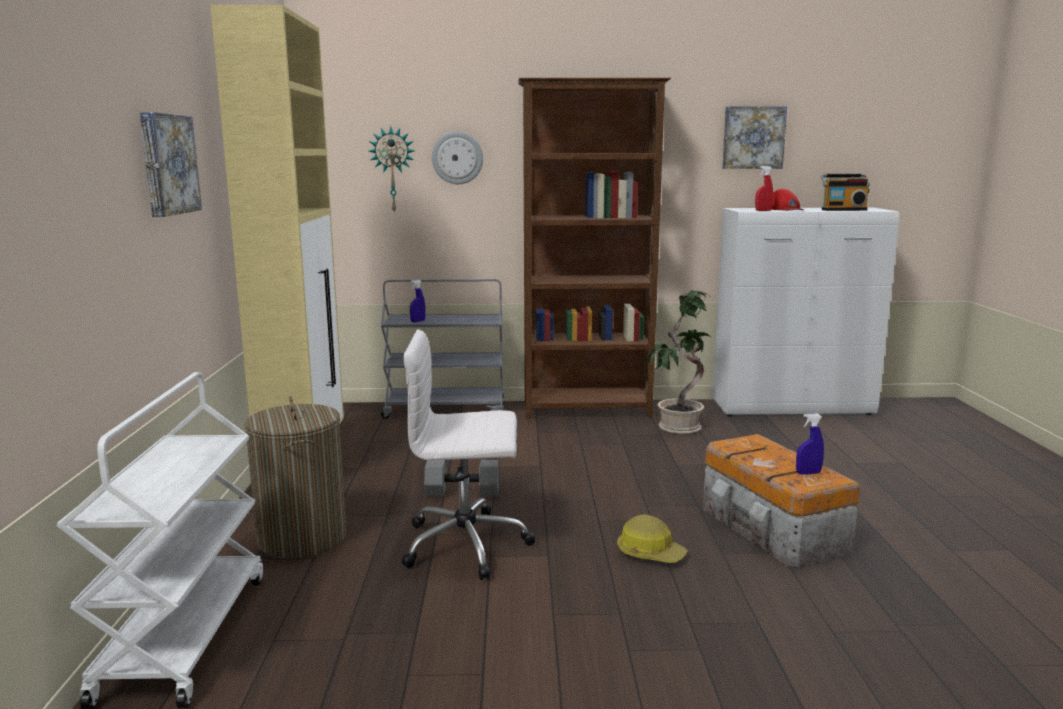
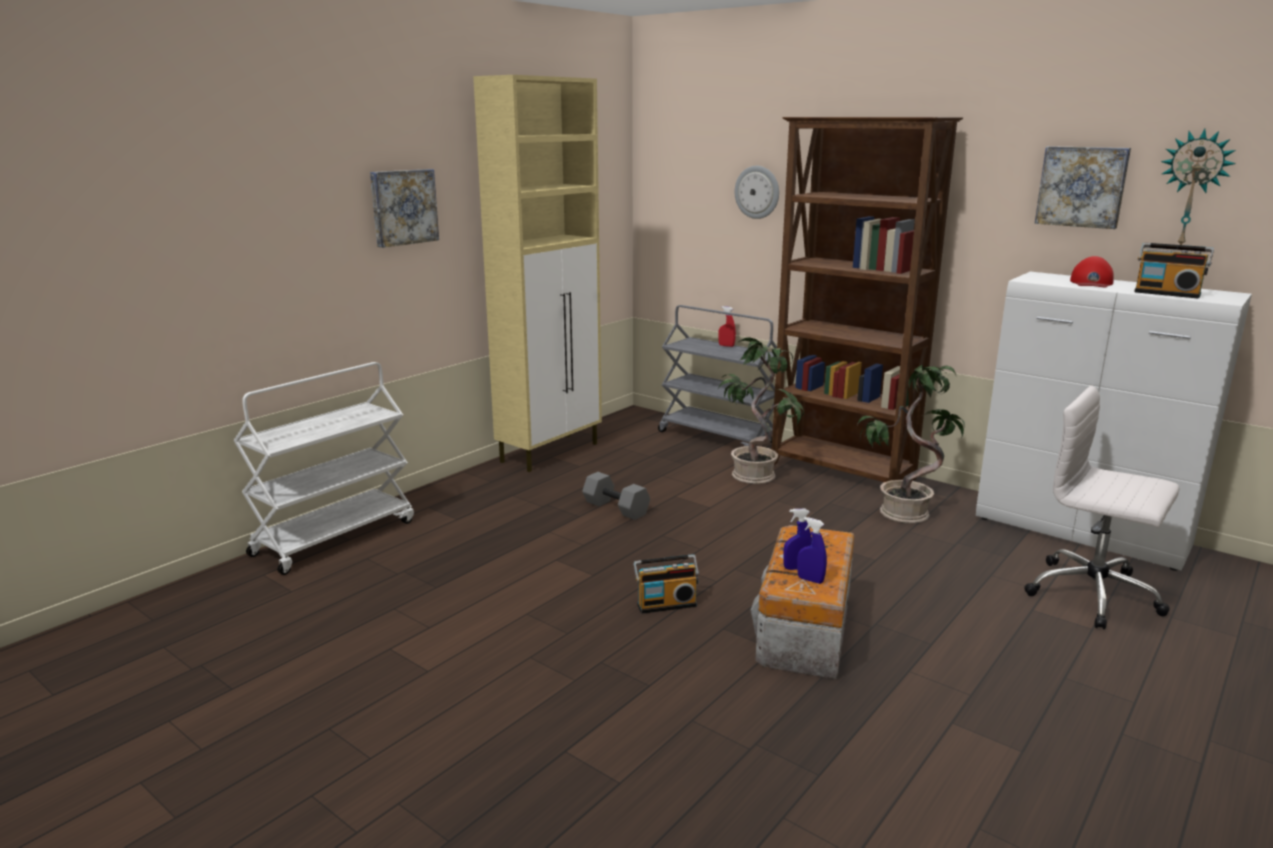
camera: 40 degrees right, 5 degrees up
laundry basket [245,396,347,559] -> none
wall clock [369,126,415,214] -> wall clock moved to [1161,128,1236,245]
white office chair [401,329,535,580] -> white office chair moved to [1025,385,1179,629]
blue spray bottle [410,280,426,322] -> blue spray bottle moved to [783,509,812,570]
hard hat [617,515,688,563] -> radio [634,554,699,614]
red spray bottle [755,166,773,211] -> red spray bottle moved to [718,306,736,347]
none -> potted plant [718,338,804,484]

